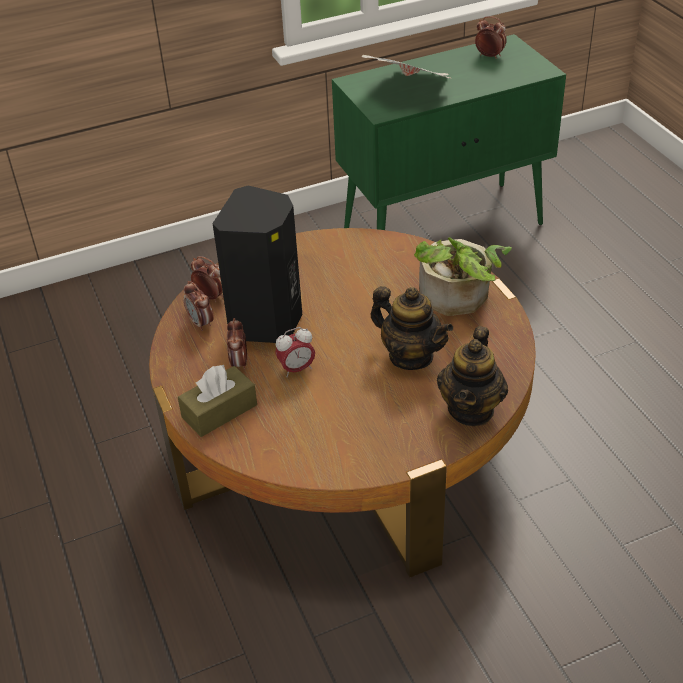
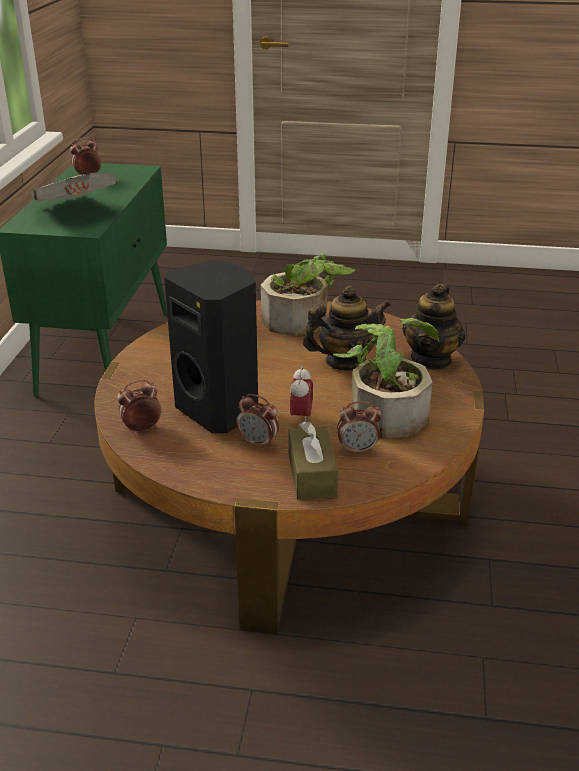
camera: 60 degrees left, 10 degrees down
alarm clock [184,281,214,331] -> alarm clock moved to [337,401,381,454]
teapot [437,326,508,426] -> teapot turned 60 degrees clockwise [402,284,466,370]
none -> potted plant [333,318,440,439]

